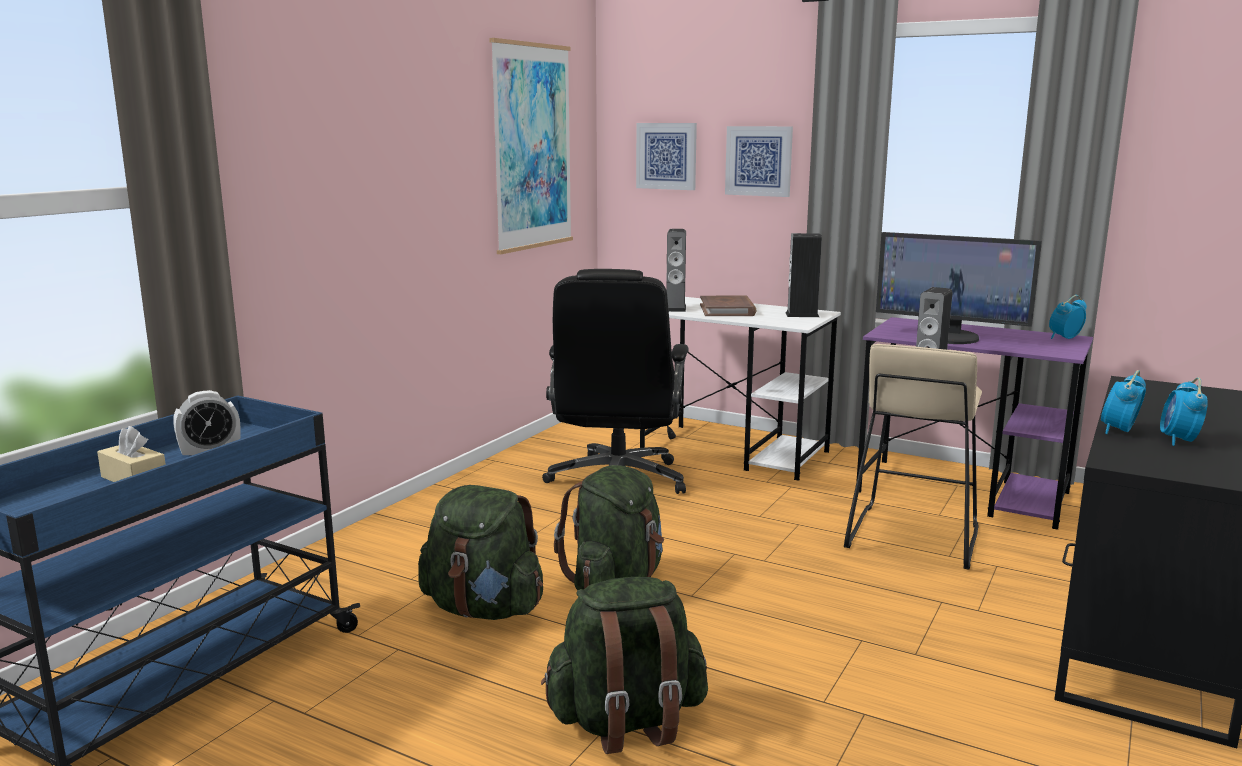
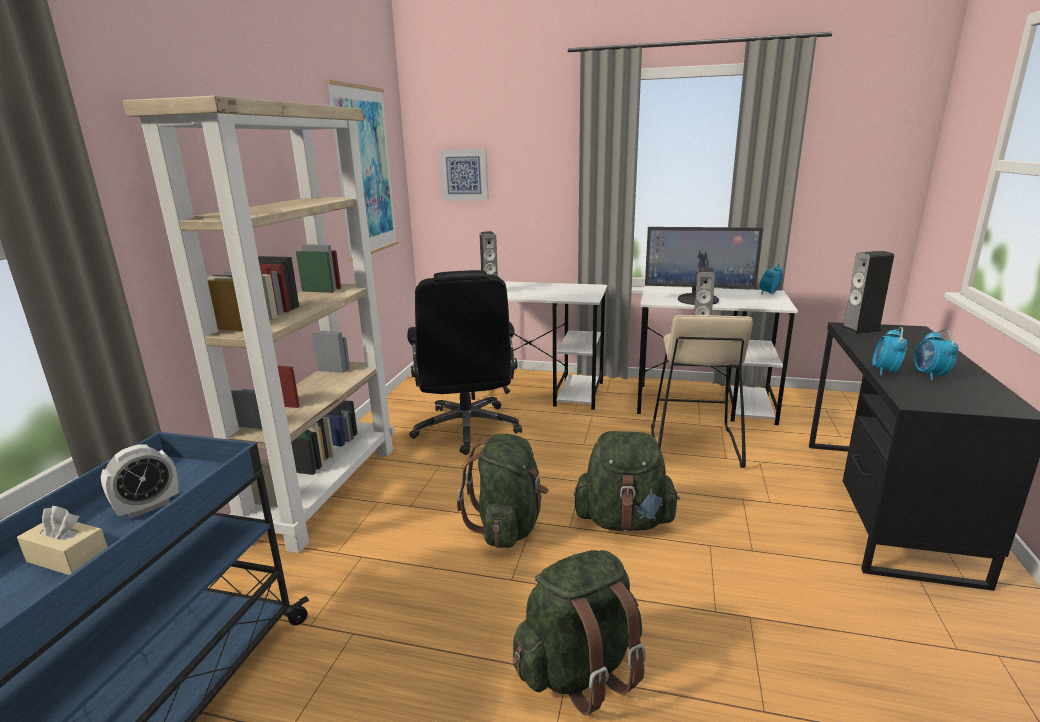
camera: 15 degrees left, 5 degrees up
green backpack [418,485,543,620] -> green backpack moved to [574,431,680,532]
brown book [700,296,756,316] -> none
picture [725,126,793,197] -> none
speaker [785,233,822,317] -> speaker moved to [841,251,894,334]
purple desk [857,317,1093,530] -> white desk [637,286,798,425]
none -> beige bookcase [123,95,395,553]

